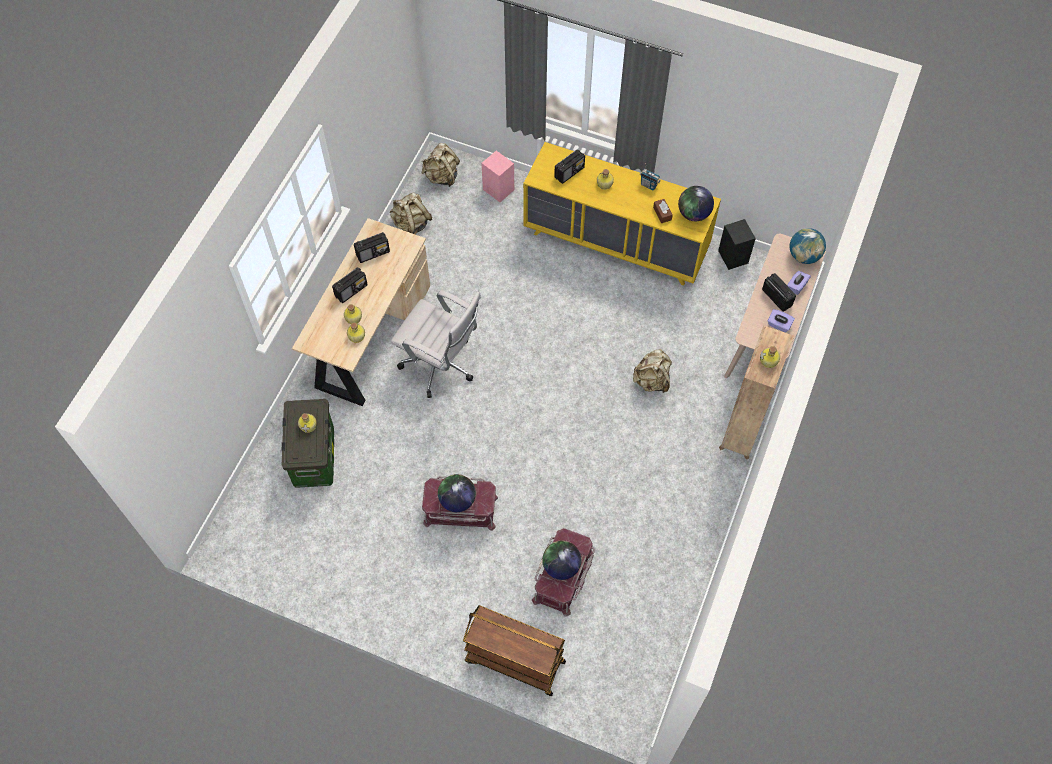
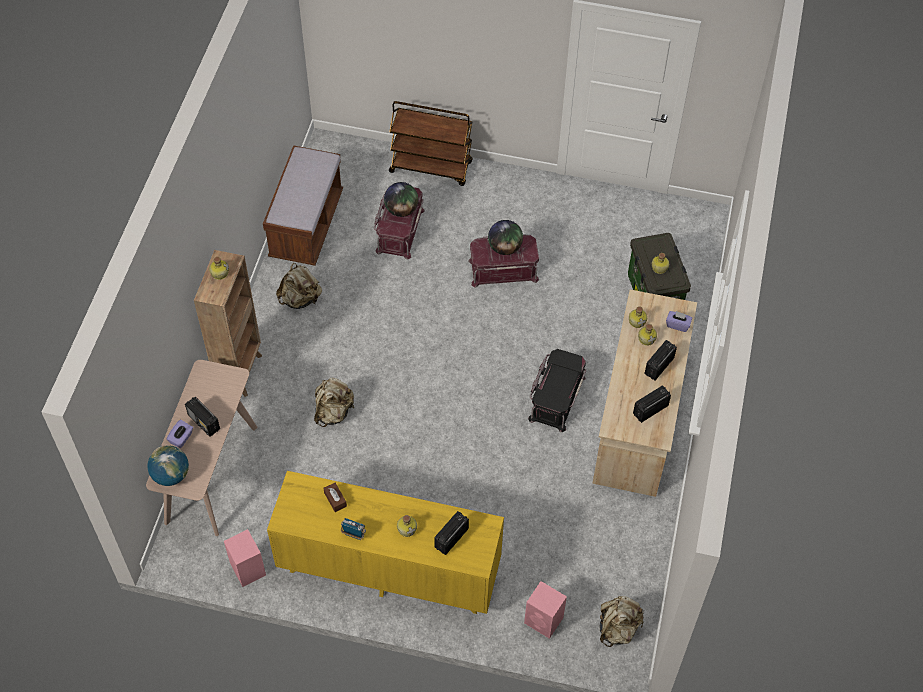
camera: 170 degrees right, 5 degrees down
beige backpack [390,192,432,235] -> beige backpack moved to [276,263,322,309]
white office chair [391,290,481,398] -> black storage box [528,349,586,432]
globe [678,186,714,221] -> none
black speaker [718,219,756,270] -> pink speaker [224,529,266,587]
purple tissue box [768,309,795,332] -> purple tissue box moved to [666,311,692,332]
none -> brown bench [263,145,343,266]

